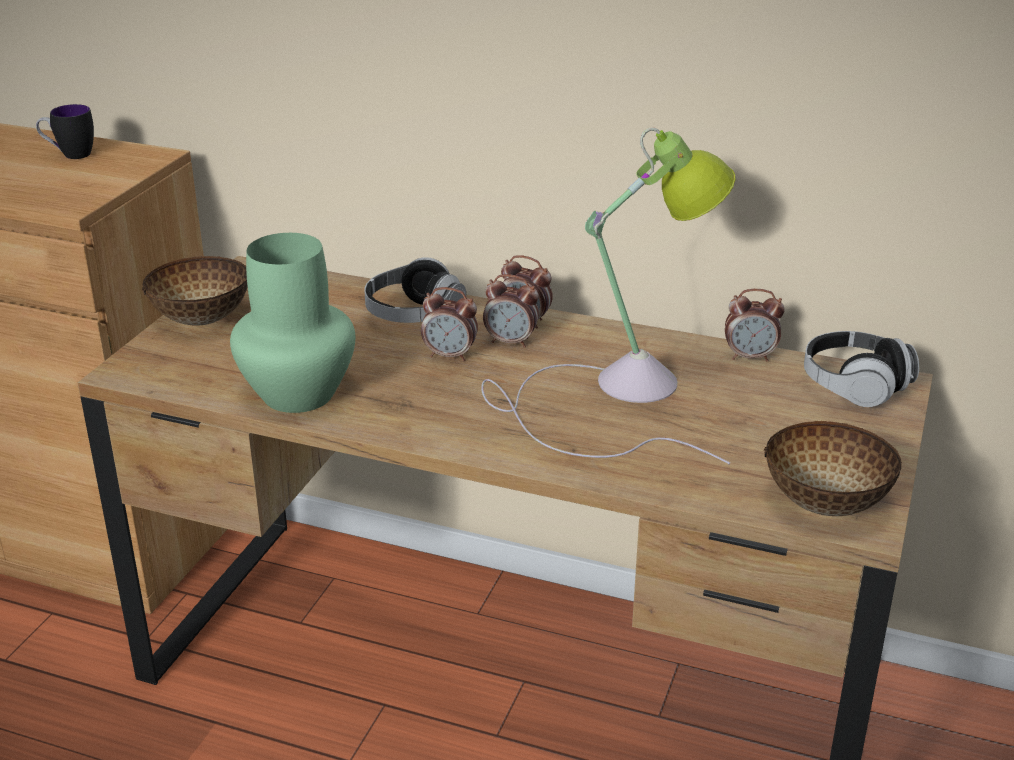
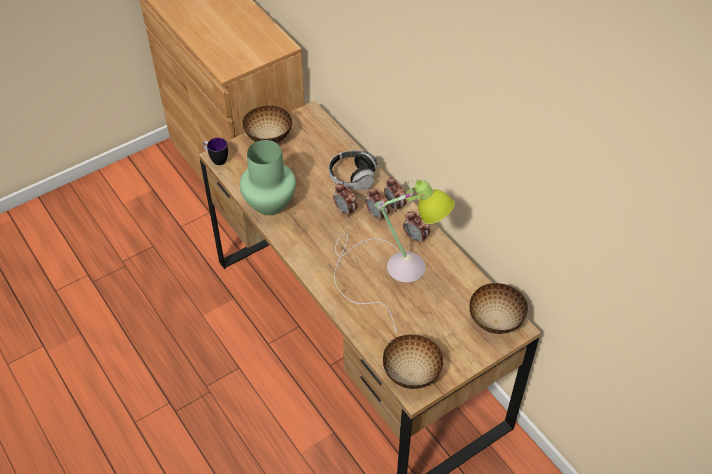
camera: 35 degrees right, 20 degrees up
mug [36,104,94,159] -> mug moved to [203,138,228,165]
alarm clock [725,289,785,362] -> alarm clock moved to [403,211,430,244]
headphones [804,331,919,407] -> bowl [469,283,528,334]

